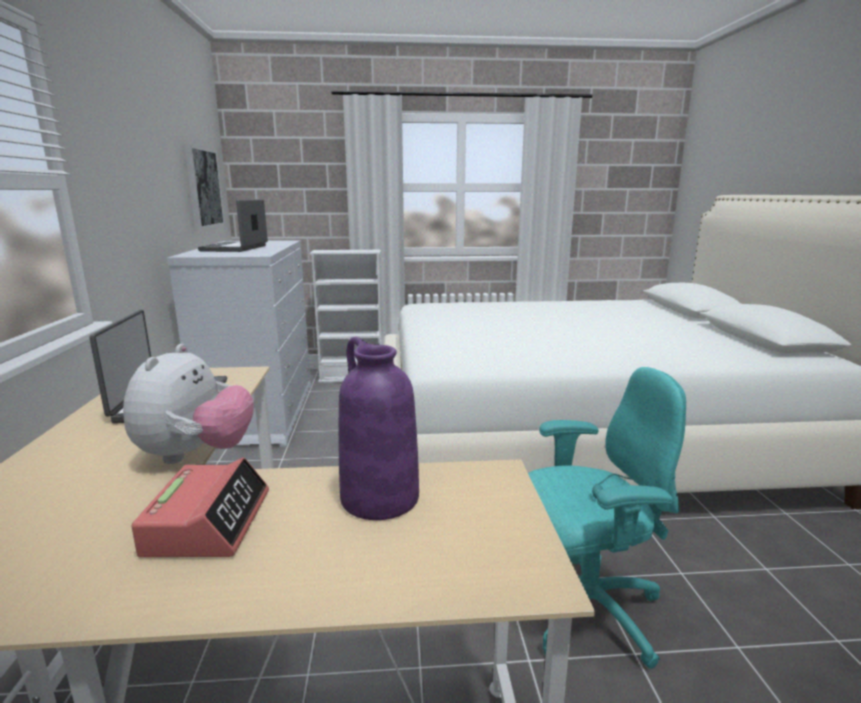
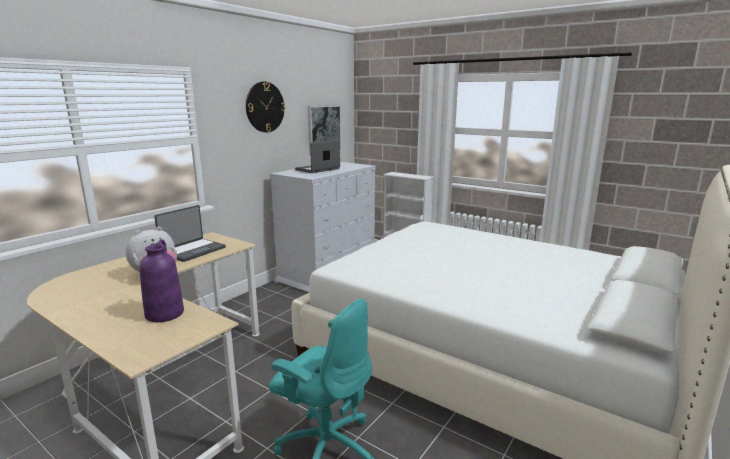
camera: 40 degrees right, 0 degrees up
alarm clock [131,458,269,557] -> none
none -> wall clock [246,82,285,132]

